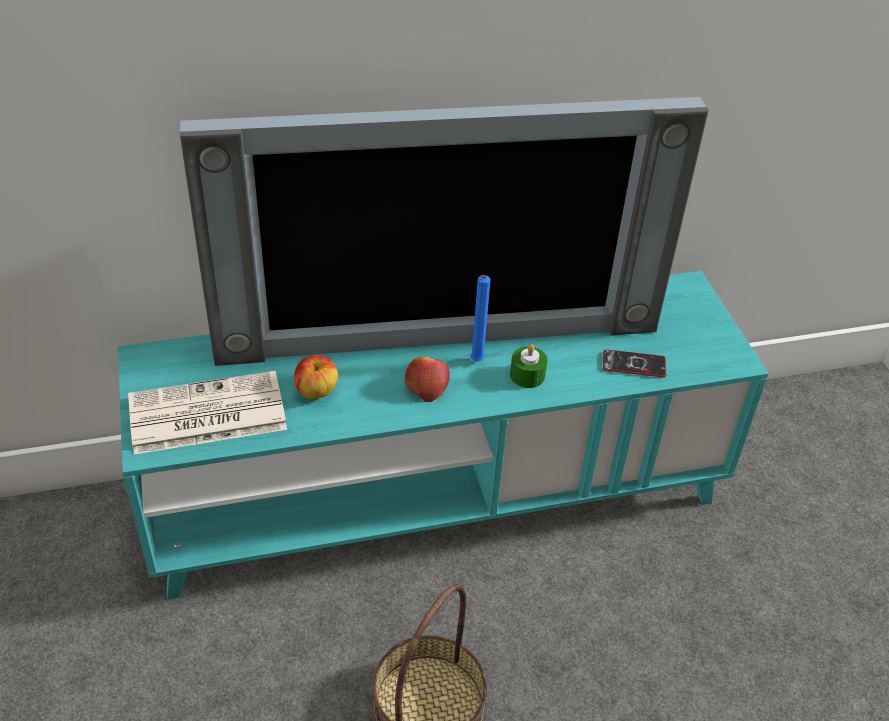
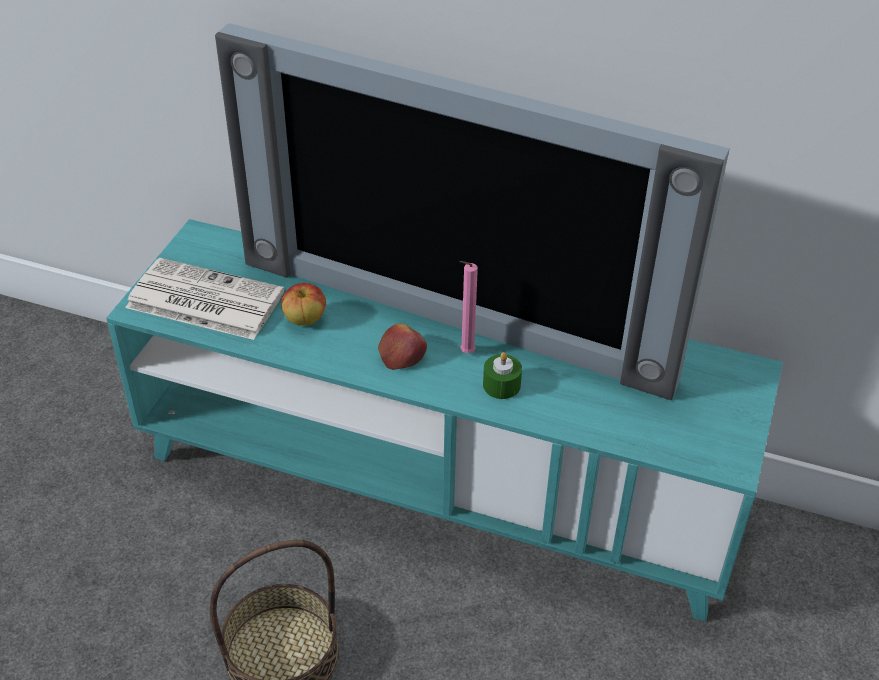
camera: 35 degrees right, 0 degrees up
blue candle [470,275,491,361] -> pink candle [460,261,478,353]
phone [603,349,666,377] -> none

